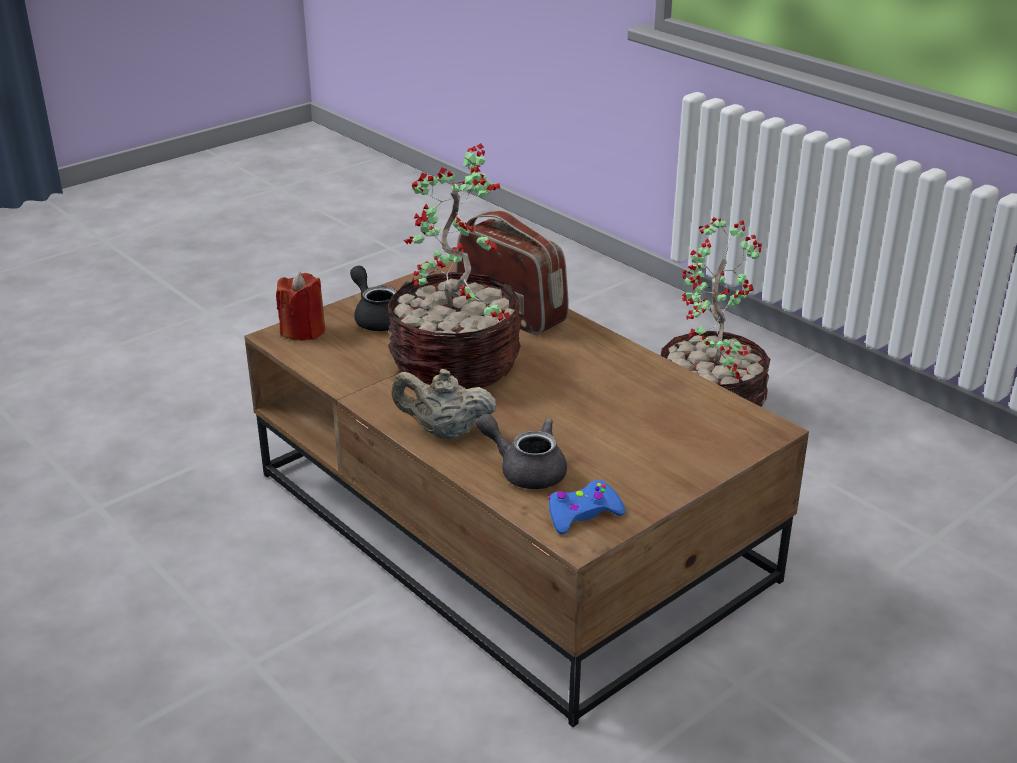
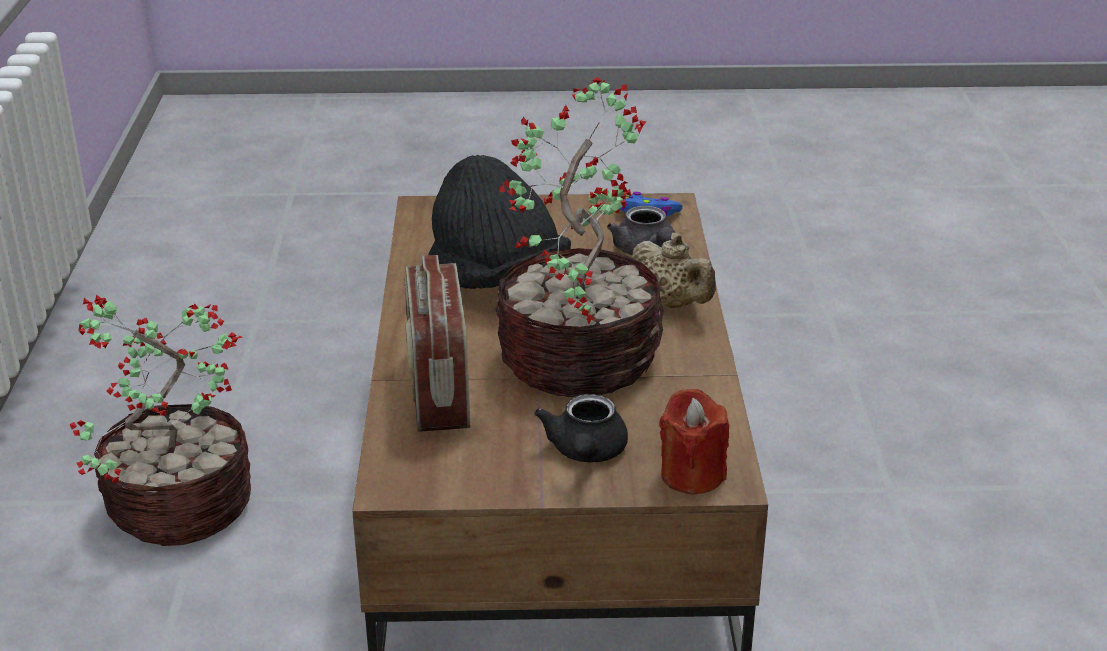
camera: 140 degrees left, 0 degrees up
none -> black hat [428,155,571,289]

